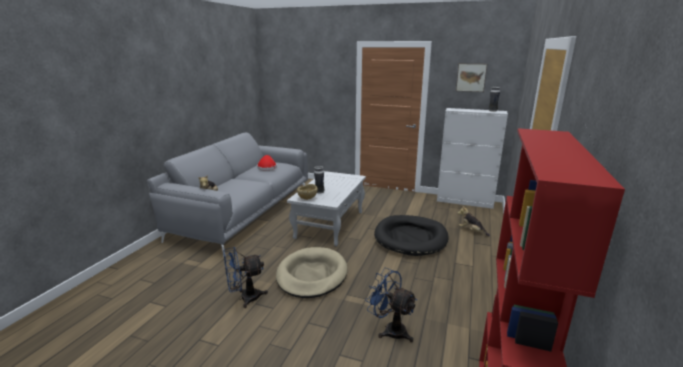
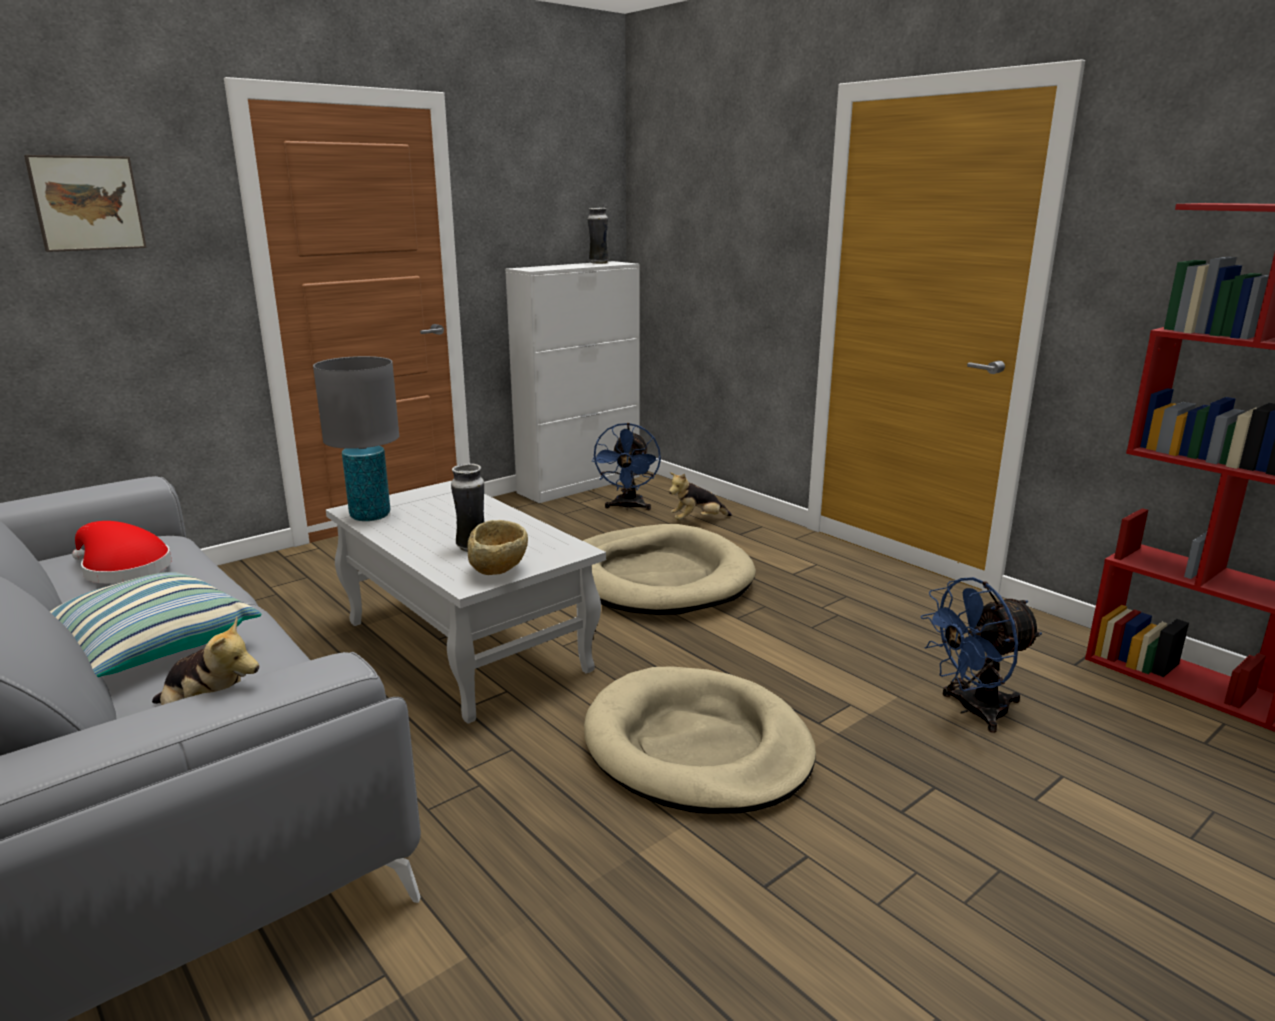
camera: 60 degrees left, 0 degrees up
blue fan [223,247,268,308] -> blue fan moved to [592,423,661,510]
black dog bed [374,215,449,256] -> beige dog bed [583,524,756,615]
picture [456,63,487,92] -> picture moved to [24,155,147,252]
none -> pillow [50,572,261,677]
none -> grey table lamp [313,356,399,521]

